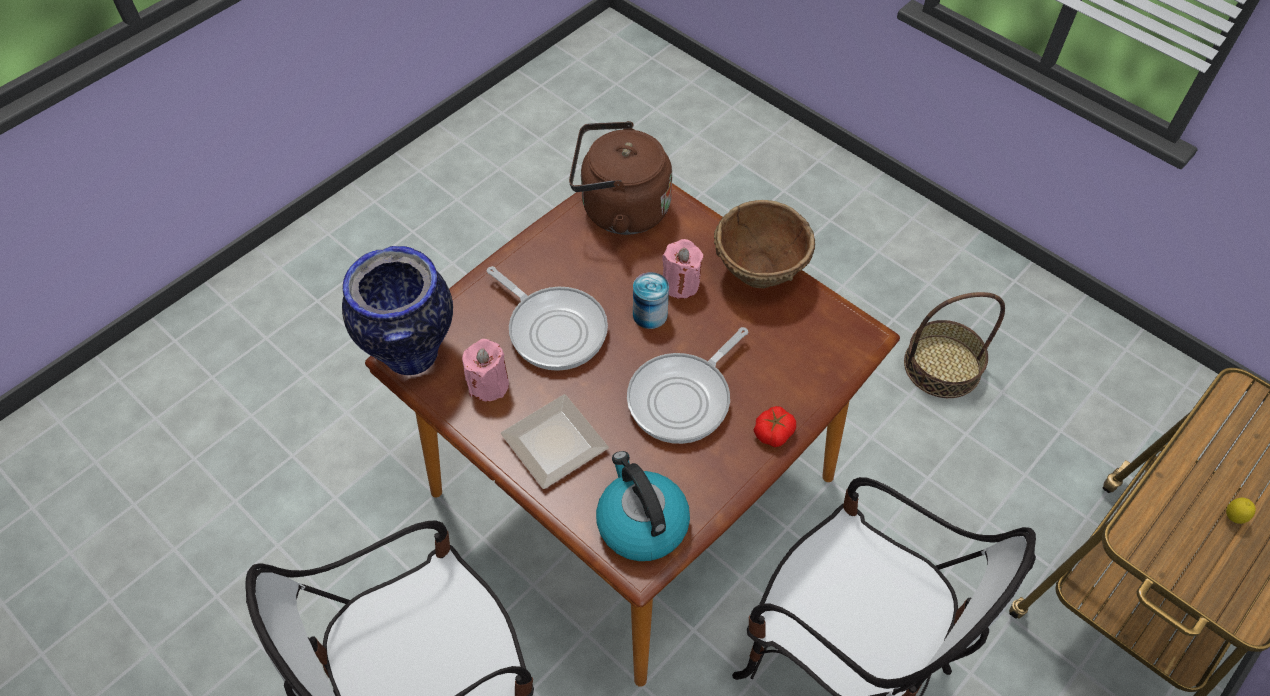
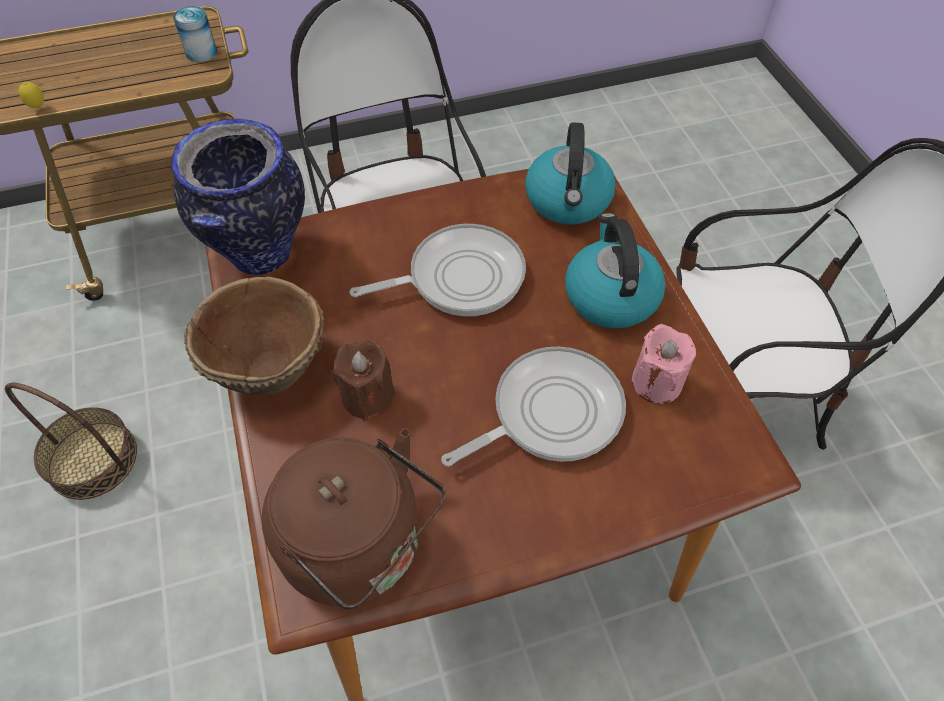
camera: 150 degrees left, 0 degrees up
vase [342,246,453,375] -> vase moved to [171,119,305,275]
frying pan [487,266,608,371] -> frying pan turned 75 degrees clockwise [441,347,626,467]
plate [501,394,609,489] -> kettle [565,213,666,328]
can [633,272,669,329] -> can moved to [173,6,217,62]
pink candle [662,239,703,299] -> brown candle [332,340,395,421]
tomato [753,406,796,447] -> none
lemon [1226,498,1256,524] -> lemon moved to [19,82,44,108]

